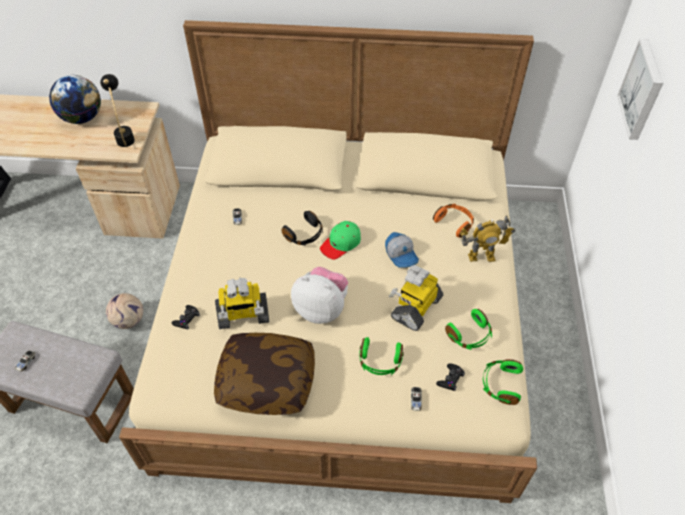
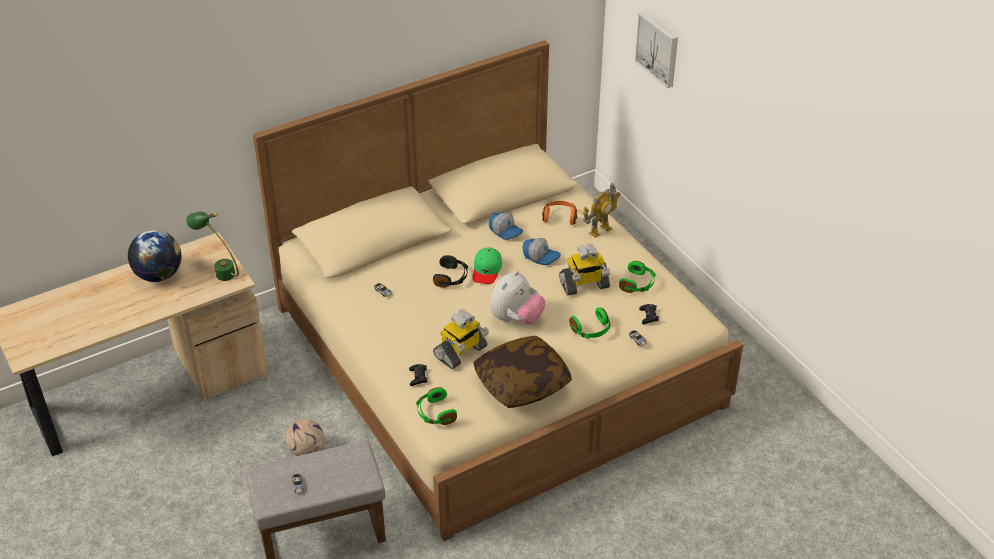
camera: 35 degrees left, 10 degrees down
black table lamp [100,74,135,147] -> green table lamp [186,212,239,281]
plush toy [291,267,348,324] -> plush toy turned 135 degrees clockwise [490,271,545,325]
toy robot [389,265,443,331] -> toy robot turned 105 degrees counterclockwise [559,244,610,296]
green headphones [483,359,523,405] -> green headphones moved to [416,387,457,425]
none -> cap [488,212,523,240]

